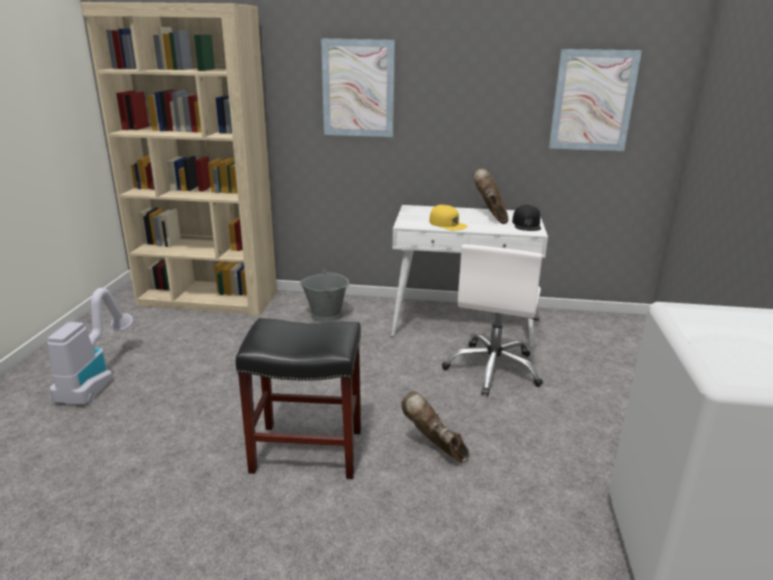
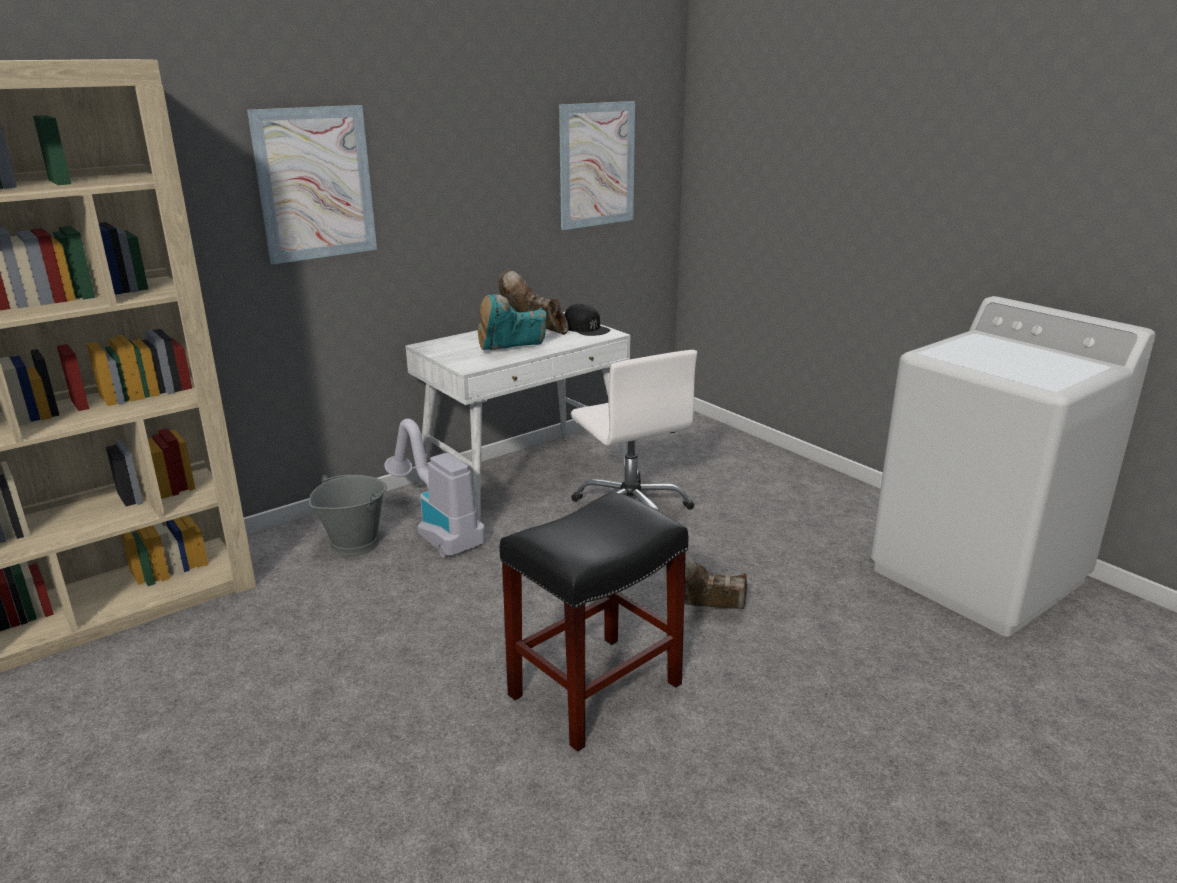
camera: 45 degrees left, 0 degrees up
vacuum cleaner [47,288,133,404] -> vacuum cleaner moved to [384,418,485,558]
yellow cap [429,205,468,230] -> turquoise boot [478,294,547,350]

